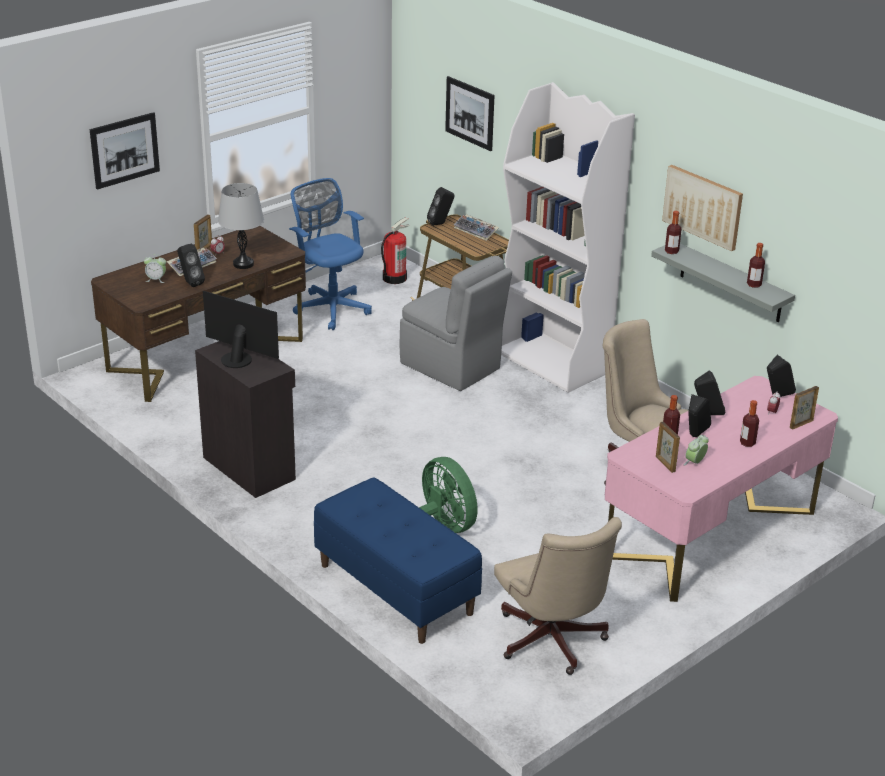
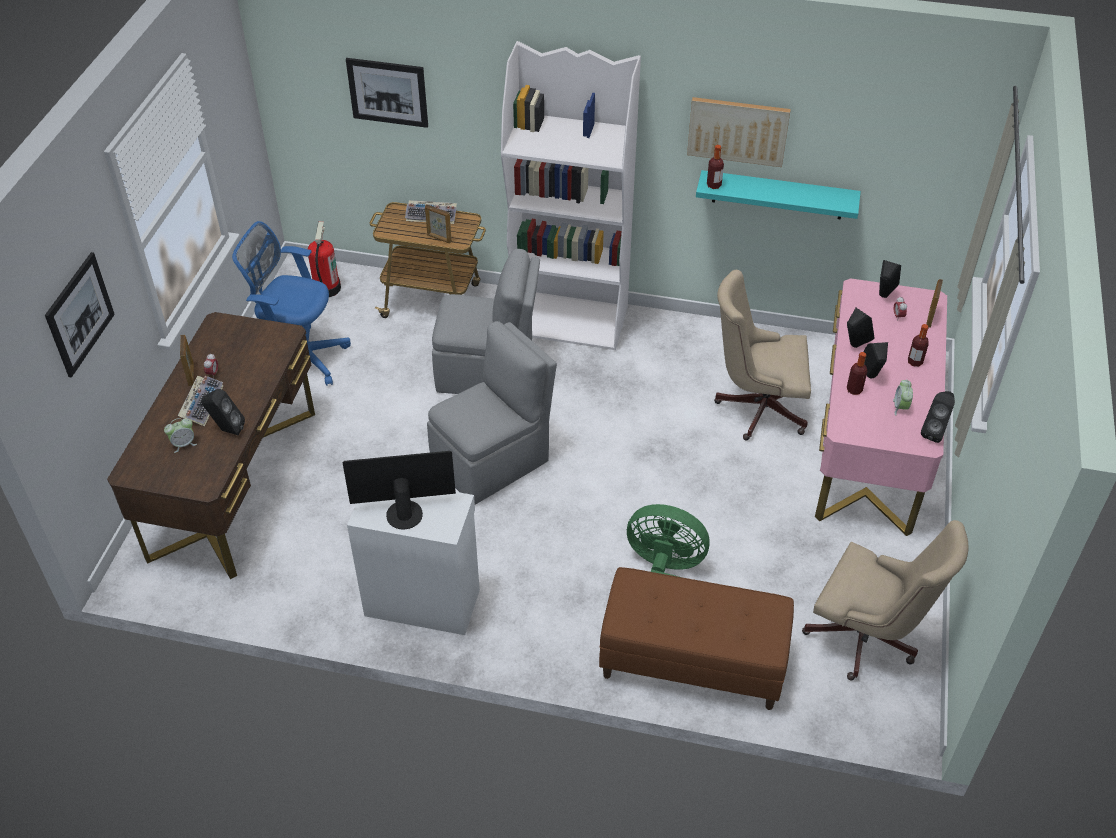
camera: 35 degrees left, 15 degrees up
black cabinet [195,341,296,498] -> white cabinet [347,492,480,635]
grey table lamp [218,183,264,269] -> none
blue bench [314,477,482,644] -> brown bench [599,567,794,710]
black speaker [427,187,454,226] -> black speaker moved to [921,391,955,443]
grey shelf [651,243,795,322] -> turquoise shelf [696,170,861,219]
picture frame [656,422,680,473] -> picture frame moved to [425,204,452,244]
bottle [747,243,765,288] -> none
none -> grey chair [427,321,557,505]

